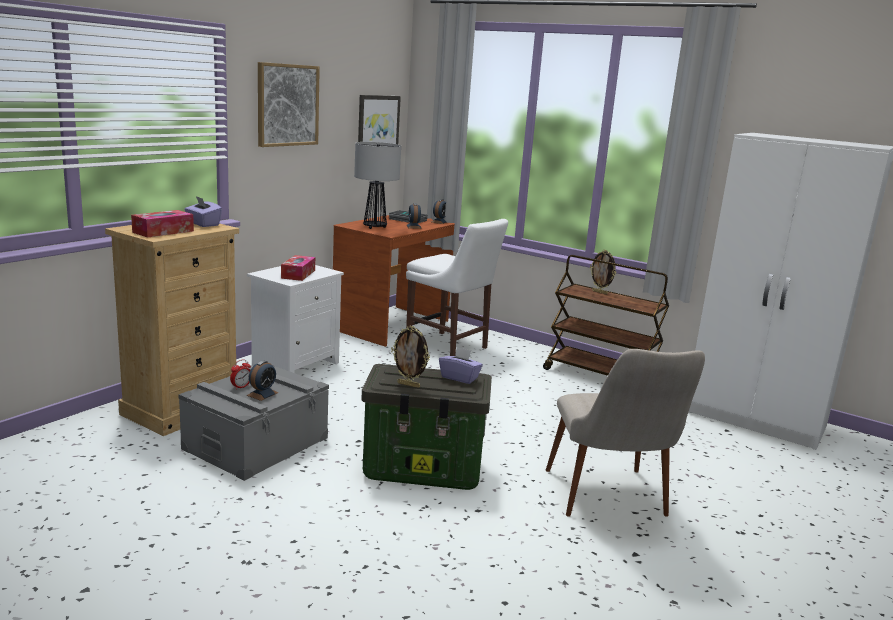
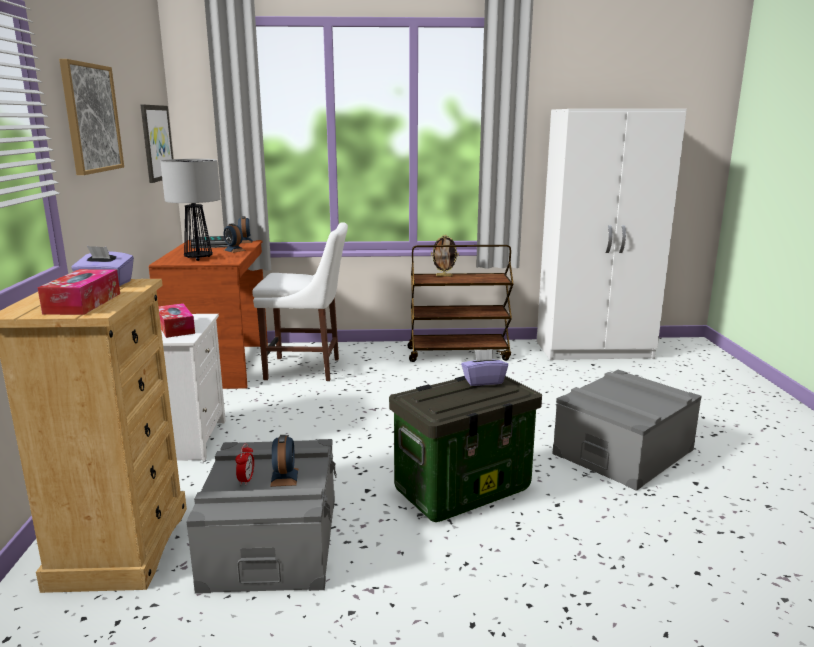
camera: 35 degrees left, 0 degrees up
picture frame [391,326,430,388] -> none
beige chair [546,349,705,517] -> grey storage box [552,370,701,491]

